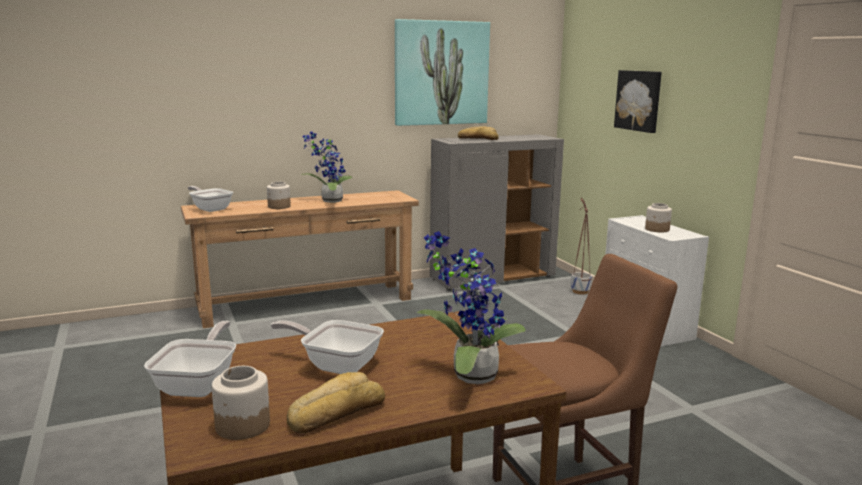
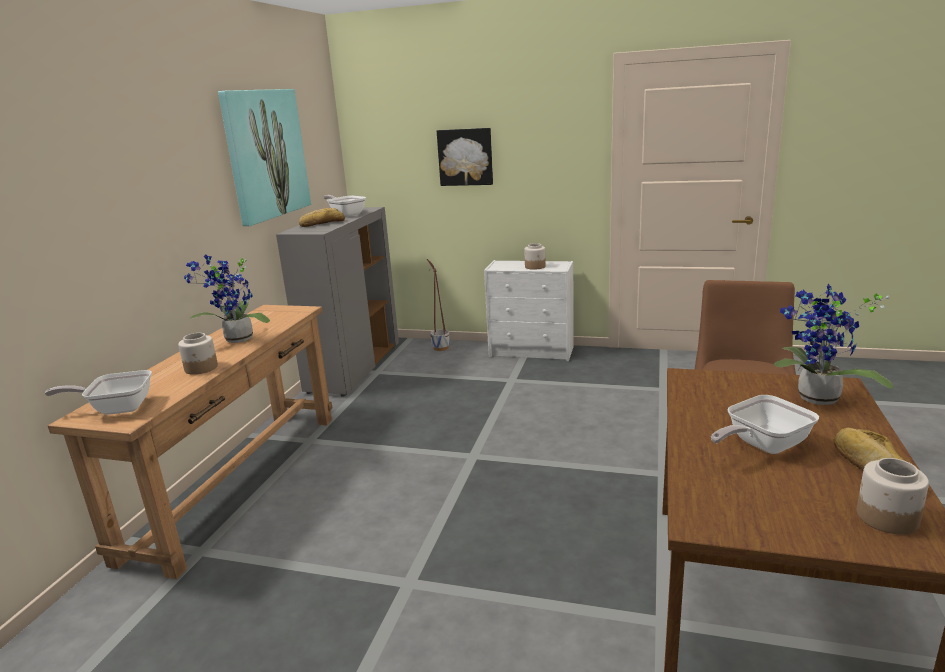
camera: 50 degrees left, 5 degrees up
frying pan [144,321,236,397] -> frying pan moved to [323,195,366,217]

